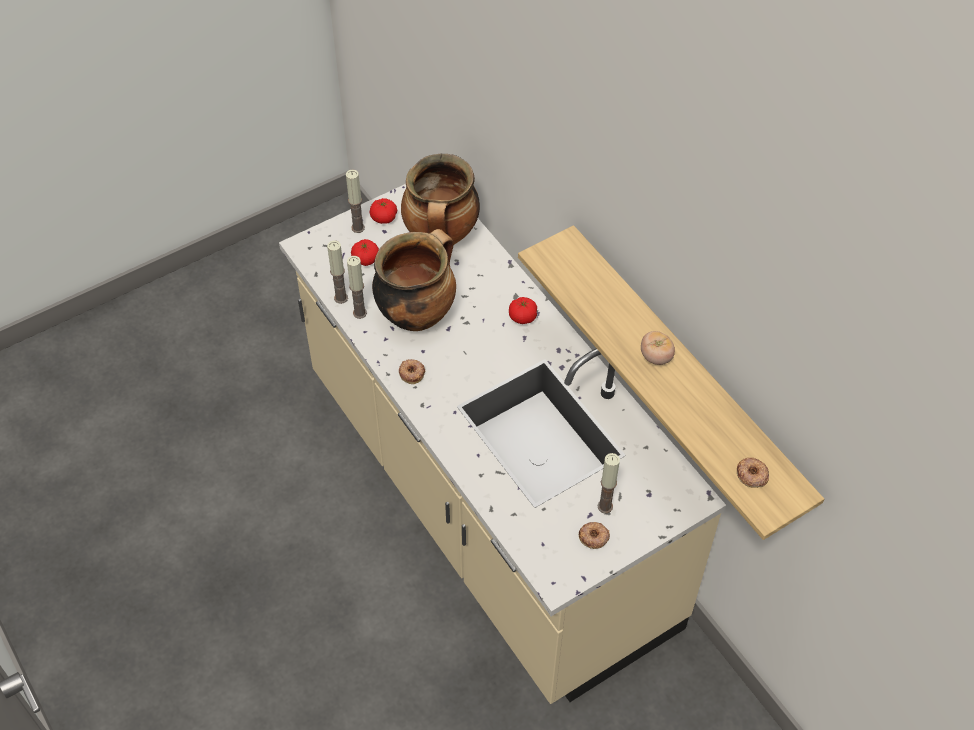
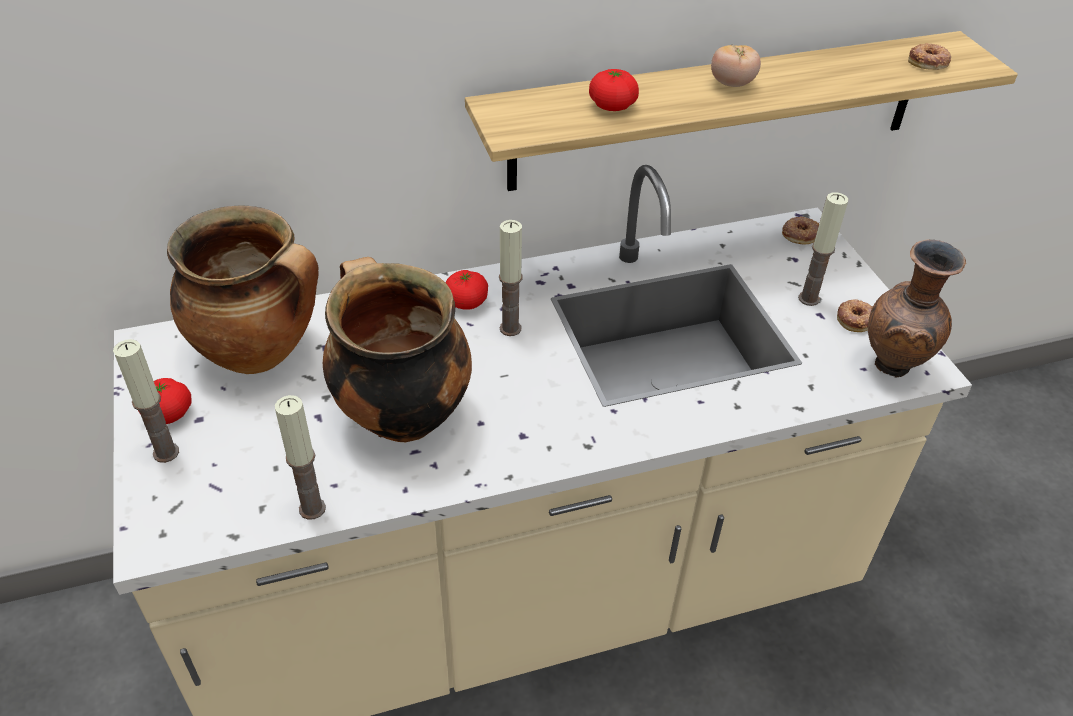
camera: 75 degrees left, 10 degrees down
candle [347,256,367,319] -> candle moved to [499,220,522,336]
tomato [351,239,379,266] -> tomato moved to [589,69,639,111]
donut [399,359,425,384] -> donut moved to [782,216,819,244]
none -> brown vase [868,240,966,378]

